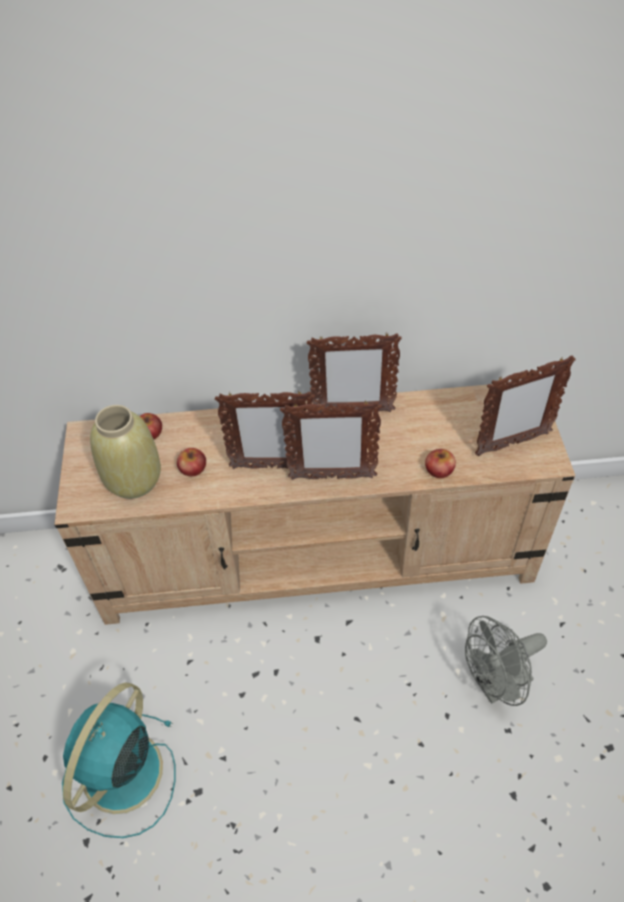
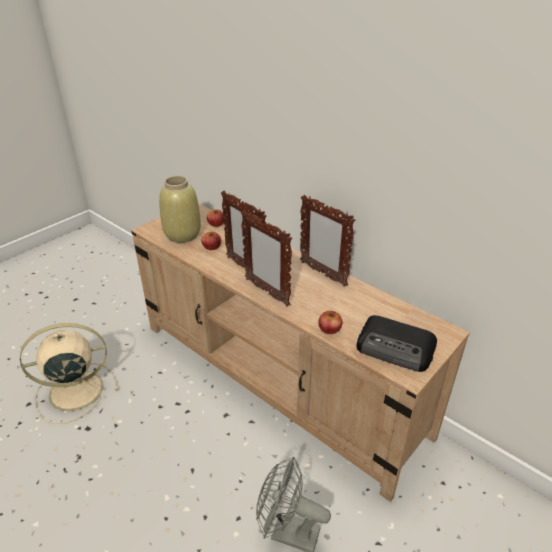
camera: 45 degrees right, 15 degrees down
turquoise fan [62,683,176,838] -> beige fan [20,323,119,424]
picture frame [475,356,576,456] -> radio [356,315,437,372]

